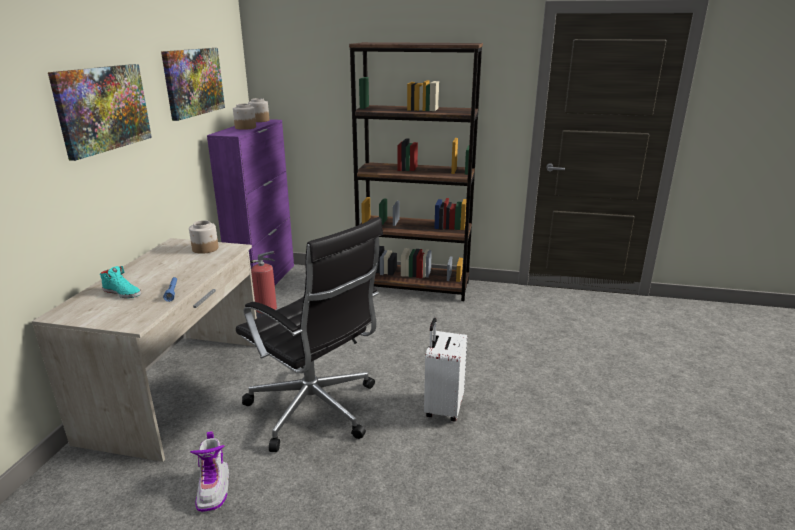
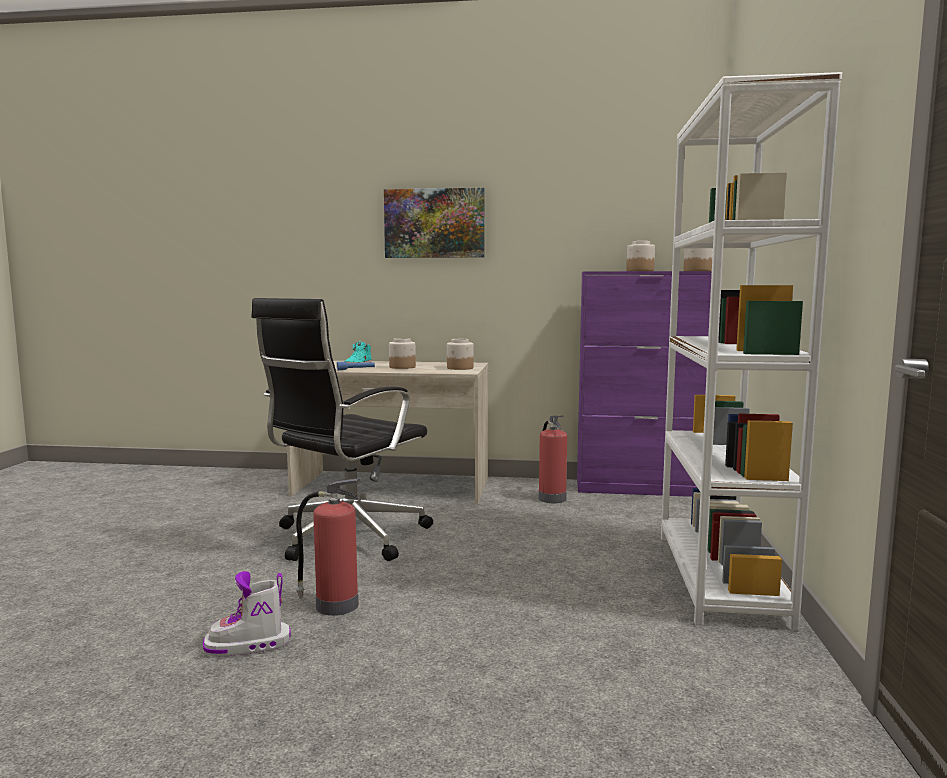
camera: 85 degrees right, 15 degrees down
picture [161,48,225,121] -> none
boot [190,431,229,512] -> boot moved to [203,571,291,656]
brown bookcase [349,42,483,301] -> white bookcase [661,72,842,631]
white suitcase [424,318,467,422] -> fire extinguisher [296,478,360,616]
none -> jar [389,338,416,369]

